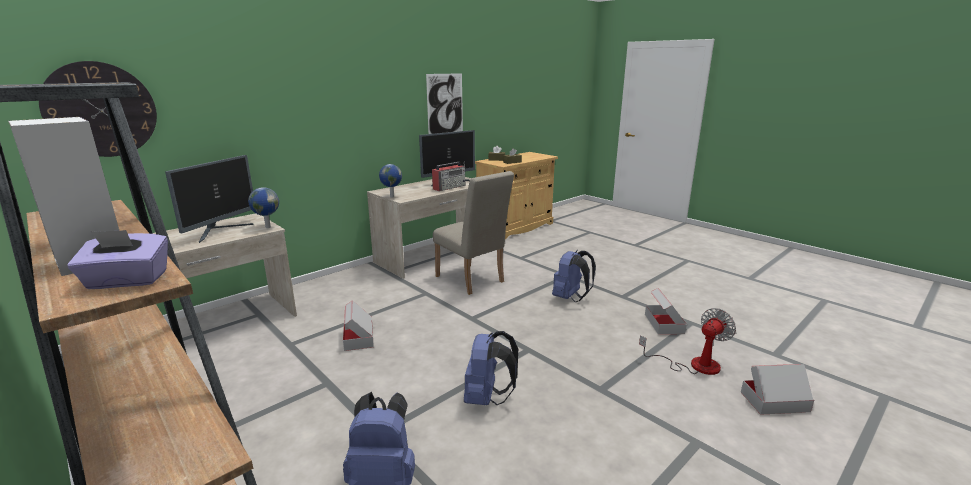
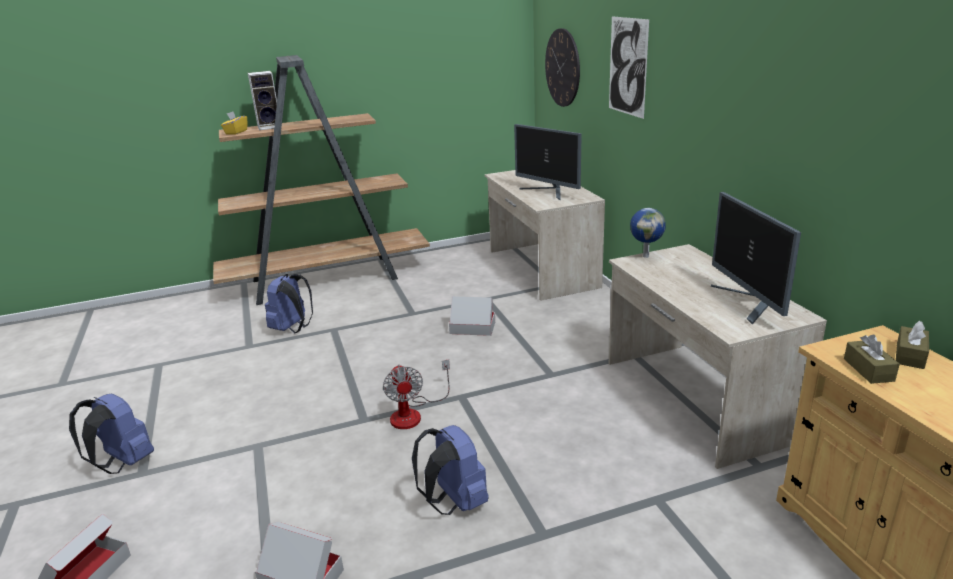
camera: 115 degrees right, 5 degrees up
purple tissue box [67,230,168,289] -> yellow tissue box [221,111,247,134]
globe [248,187,279,228] -> none
picture [426,73,463,134] -> picture moved to [609,16,649,119]
radio [432,161,465,191] -> none
beige chair [433,171,514,295] -> none
blue backpack [464,331,518,405] -> blue backpack moved to [69,394,154,474]
fan [639,308,736,375] -> fan moved to [383,359,450,429]

